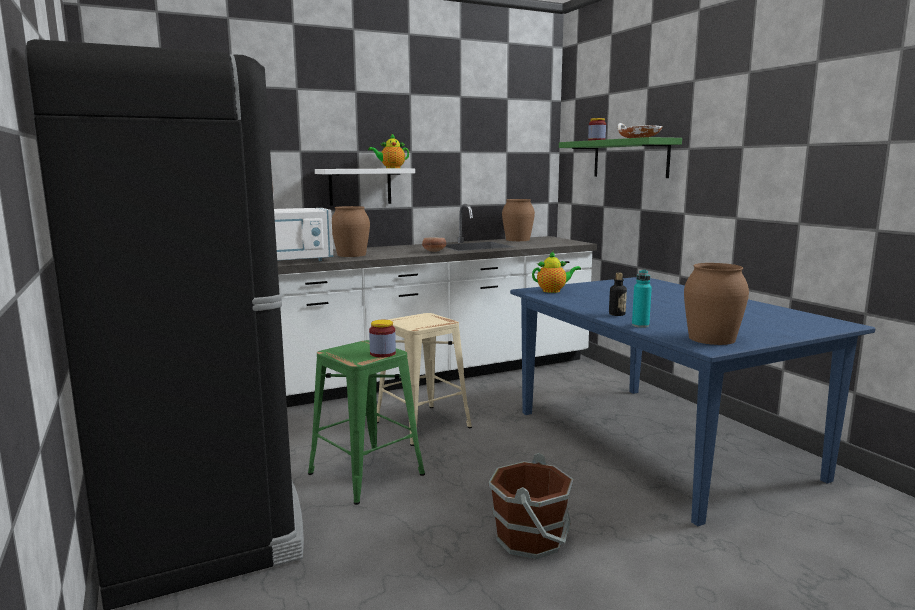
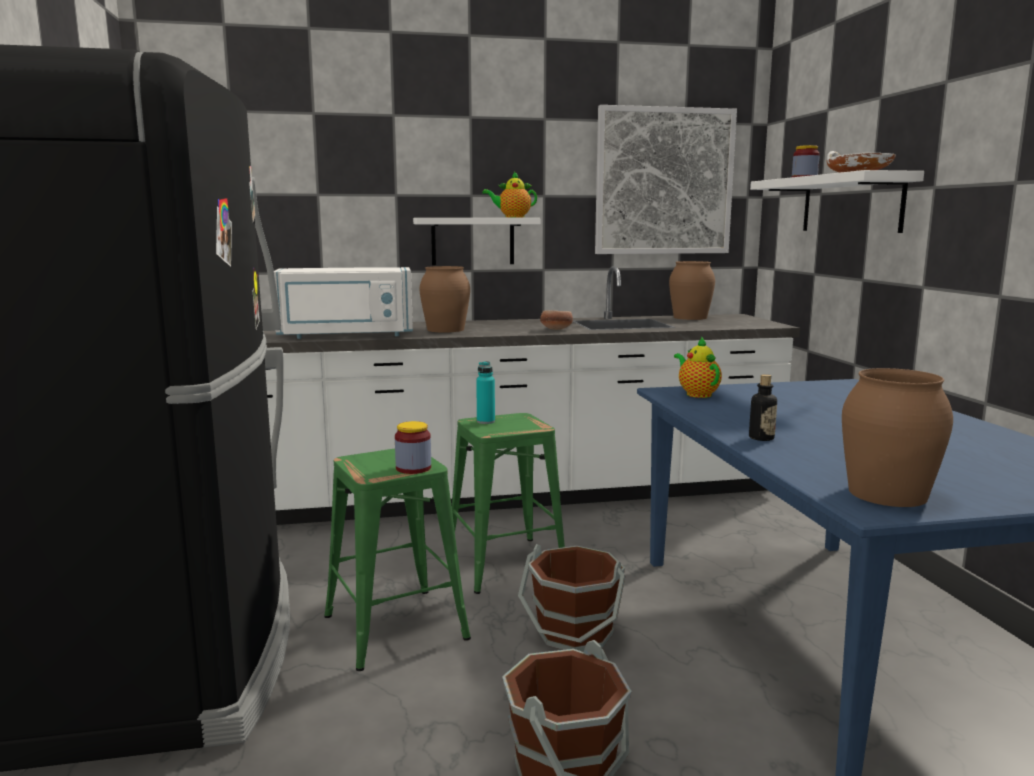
camera: 15 degrees right, 0 degrees up
beige stool [377,313,472,446] -> green stool [452,413,565,594]
teapot [532,252,581,293] -> teapot turned 120 degrees counterclockwise [674,336,722,398]
green shelf [559,137,682,178] -> white shelf [750,170,924,233]
turquoise bottle [632,270,652,328] -> turquoise bottle moved to [476,361,495,424]
none -> brown bucket [518,544,625,652]
none -> picture [595,105,737,254]

